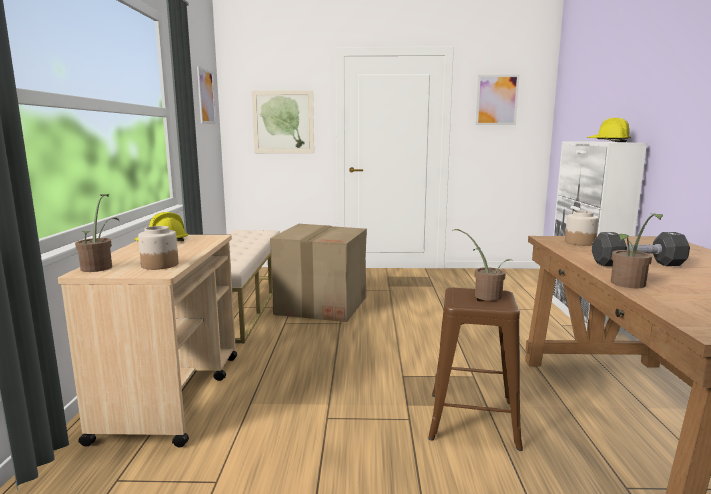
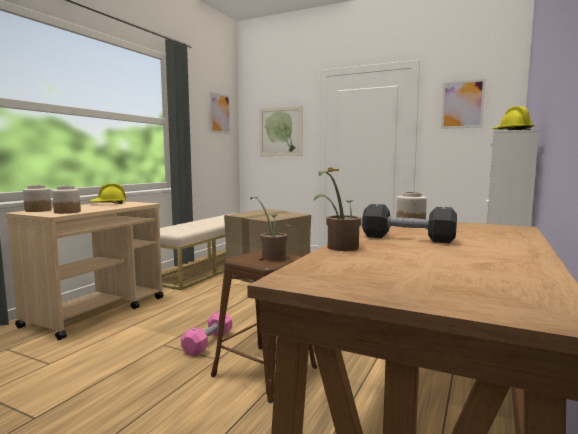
camera: 25 degrees right, 5 degrees down
potted plant [75,194,119,272] -> jar [23,185,52,212]
none -> pink dumbbell [181,311,232,356]

